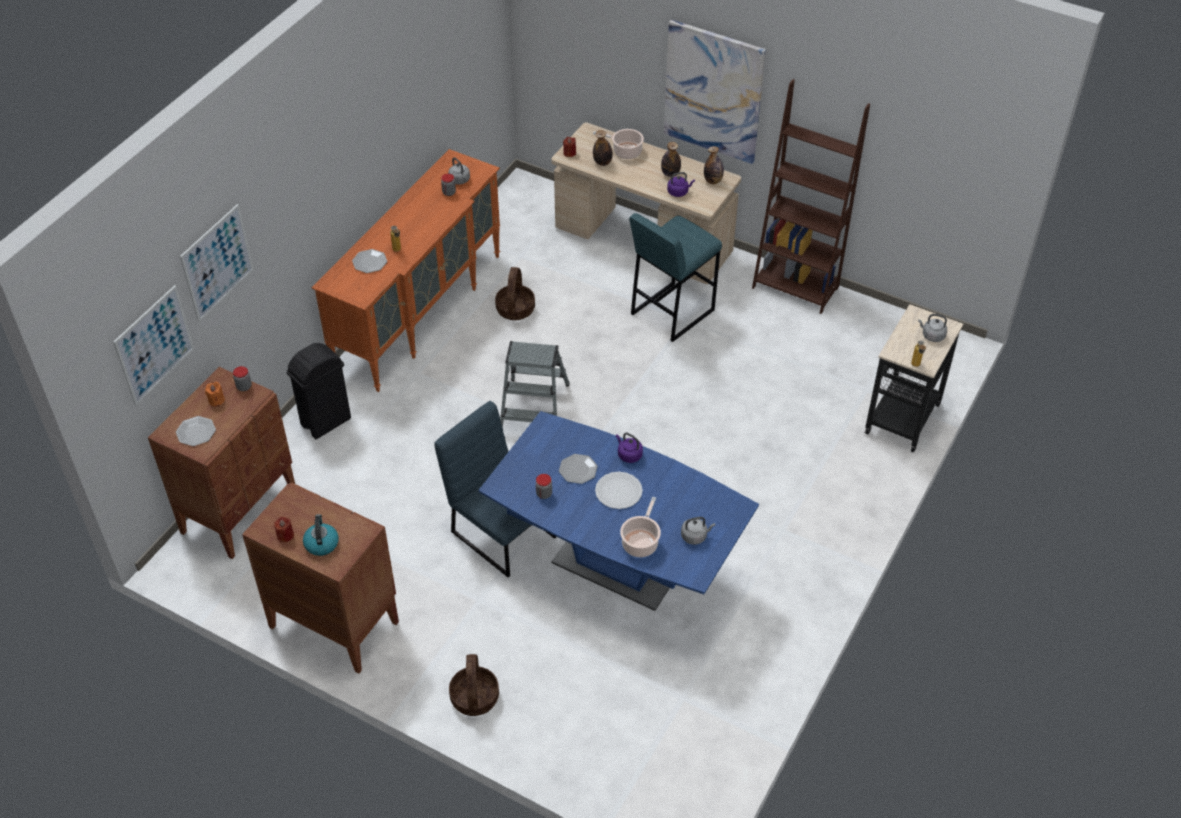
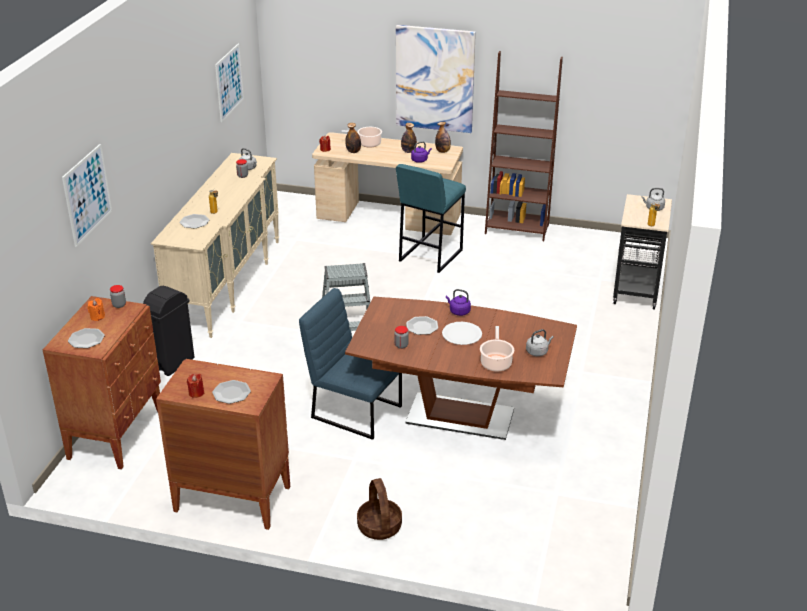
camera: 15 degrees left, 15 degrees down
picture [113,285,194,405] -> picture moved to [215,44,244,122]
kettle [303,514,339,556] -> plate [212,380,251,404]
orange cabinet [311,149,500,392] -> beige cabinet [151,153,279,338]
blue dining table [479,411,759,611] -> brown dining table [345,297,577,440]
basket [495,267,535,320] -> none

